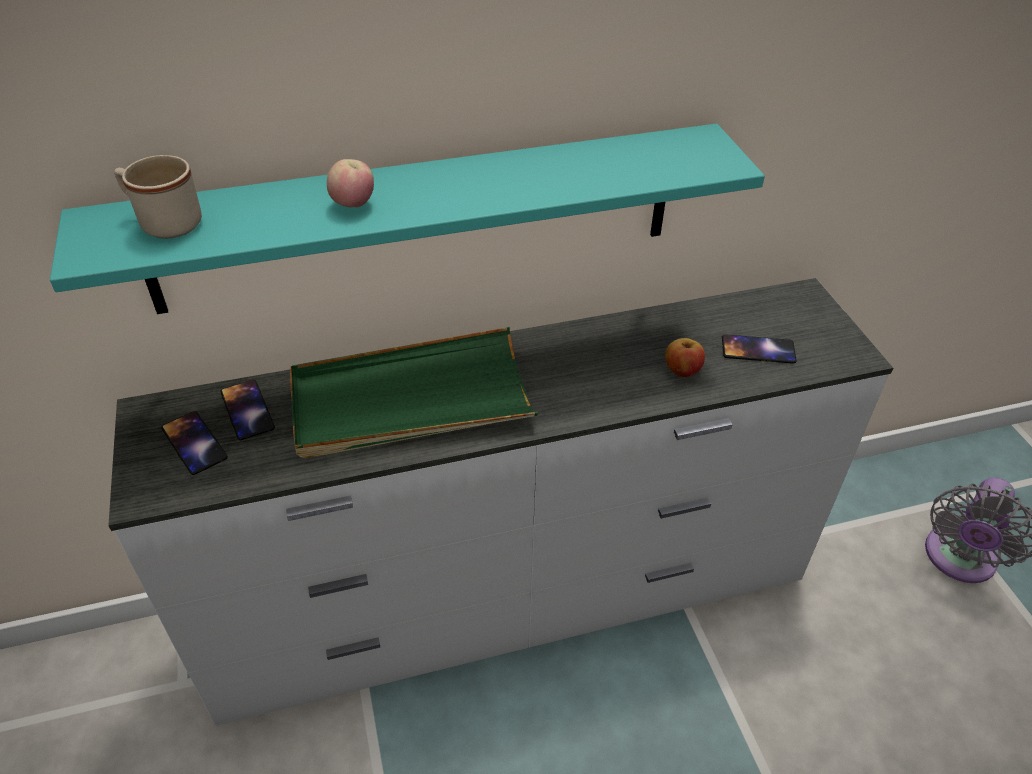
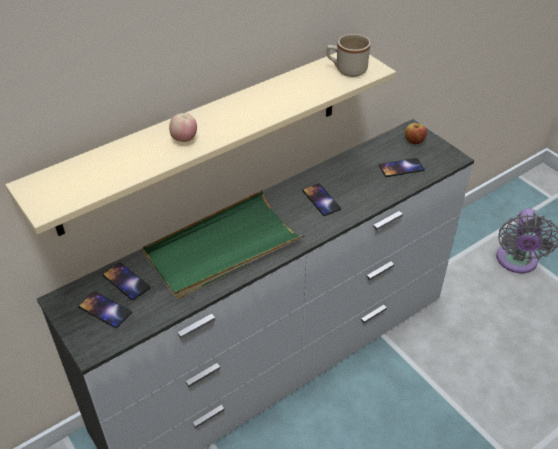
camera: 20 degrees left, 0 degrees up
turquoise shelf [50,123,765,314] -> beige shelf [5,52,396,236]
beige mug [114,155,202,239] -> beige mug moved to [327,34,371,77]
apple [665,338,705,377] -> apple moved to [405,123,427,145]
none -> phone [302,183,341,216]

